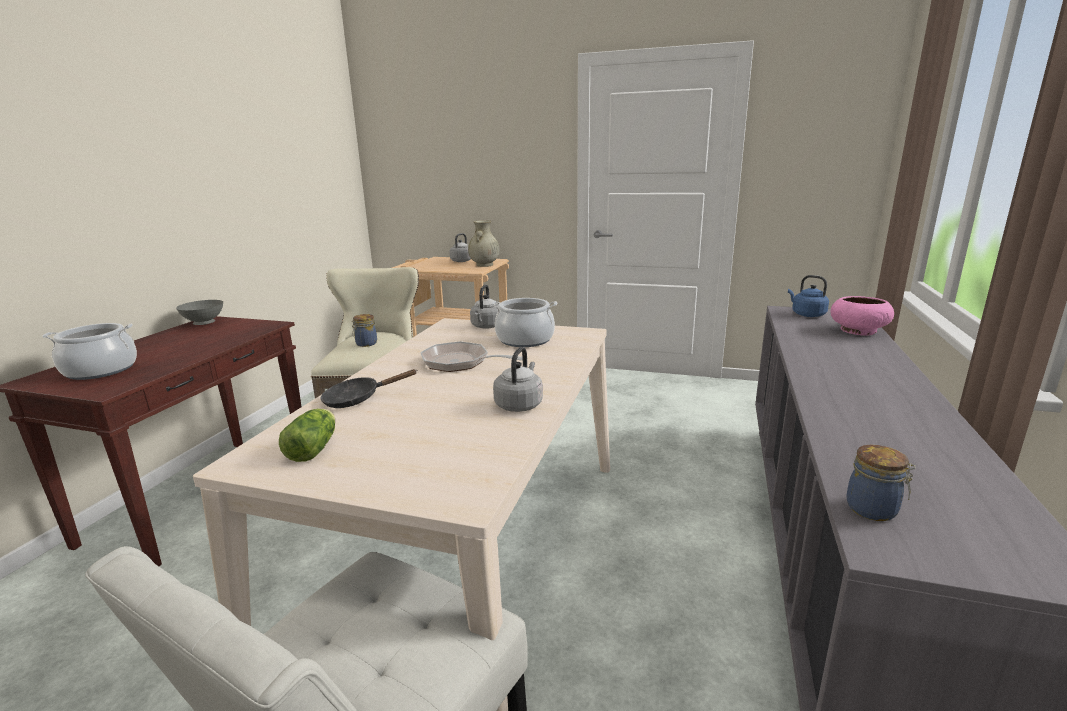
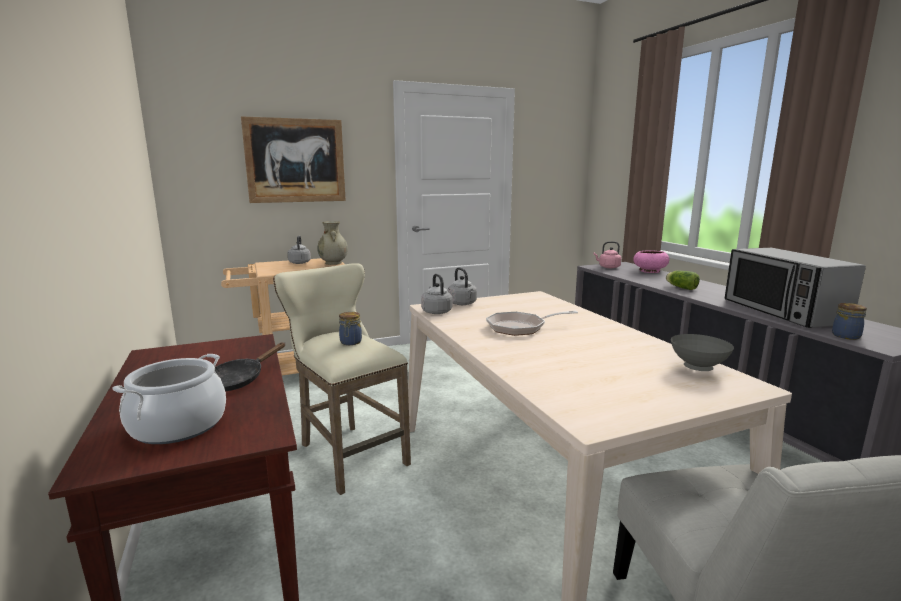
camera: 40 degrees left, 5 degrees down
grey bowl [176,300,223,325] -> grey bowl moved to [671,334,734,371]
lettuce [279,409,335,462] -> lettuce moved to [666,270,700,290]
black frying pan [320,369,416,408] -> black frying pan moved to [215,342,285,391]
cooking pot [491,298,557,347] -> none
grey kettle [493,347,543,412] -> grey kettle moved to [421,274,452,314]
blue kettle [788,275,829,317] -> pink kettle [593,241,621,268]
none -> picture [241,116,346,203]
none -> microwave [725,248,866,328]

